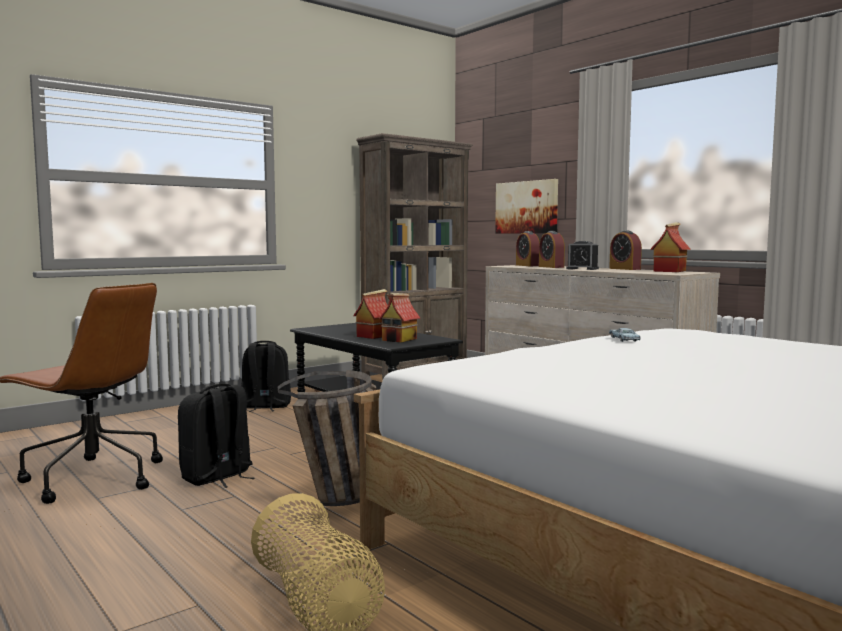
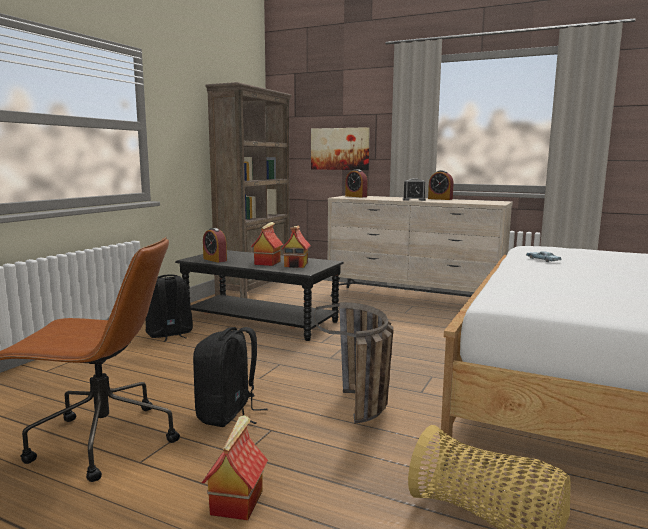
camera: 25 degrees left, 5 degrees up
alarm clock [539,231,565,268] -> alarm clock moved to [203,228,227,263]
toy house [650,222,691,272] -> toy house moved to [202,415,268,520]

